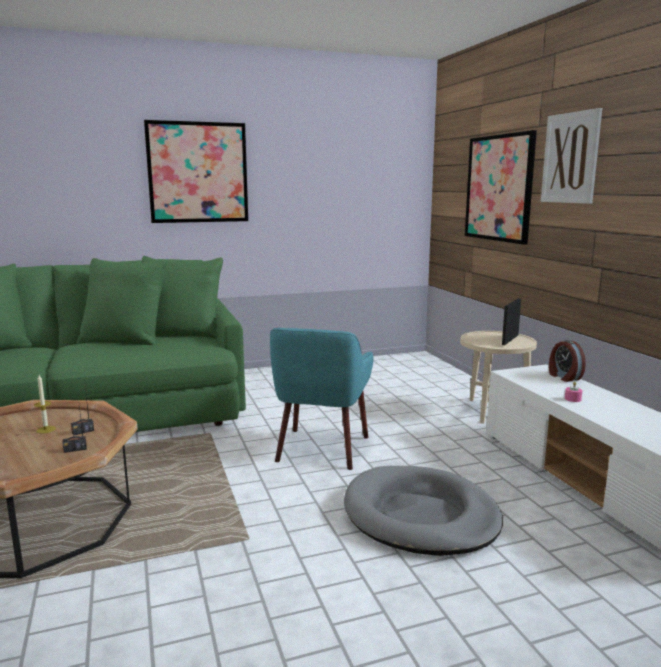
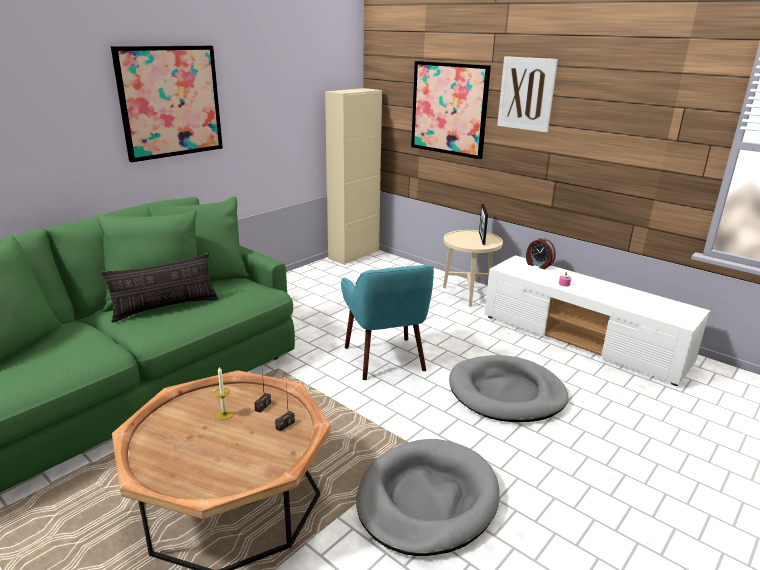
camera: 30 degrees left, 10 degrees up
none -> pillow [101,253,219,323]
none -> beige cabinet [325,88,382,265]
none -> grey dog bed [356,439,500,556]

